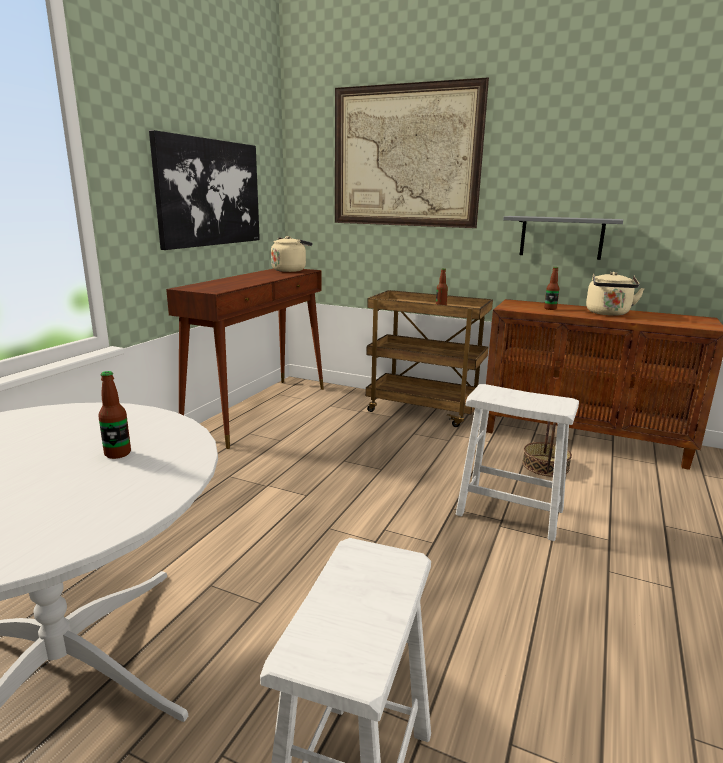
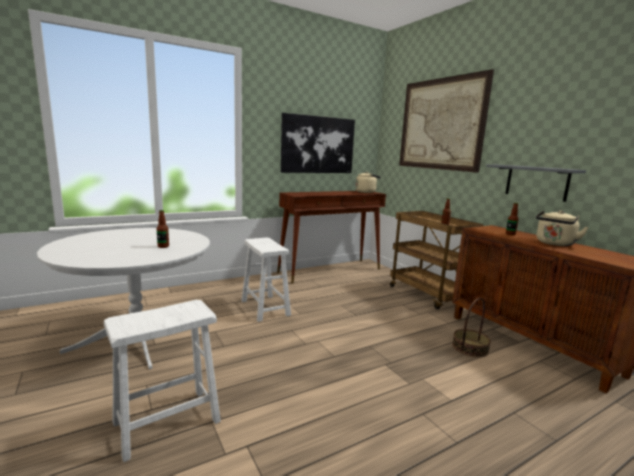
camera: 35 degrees right, 5 degrees down
white stool [456,384,579,541] -> white stool moved to [241,238,291,322]

